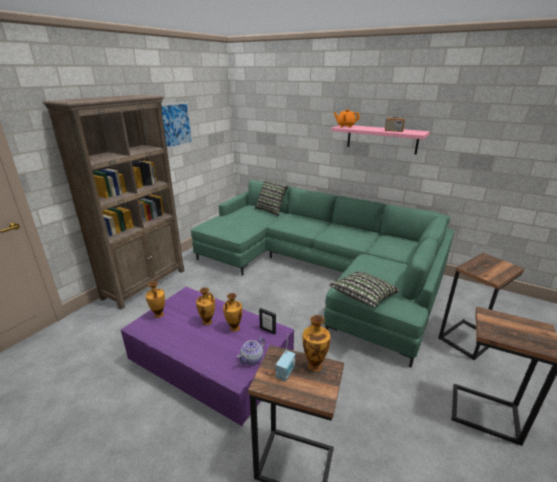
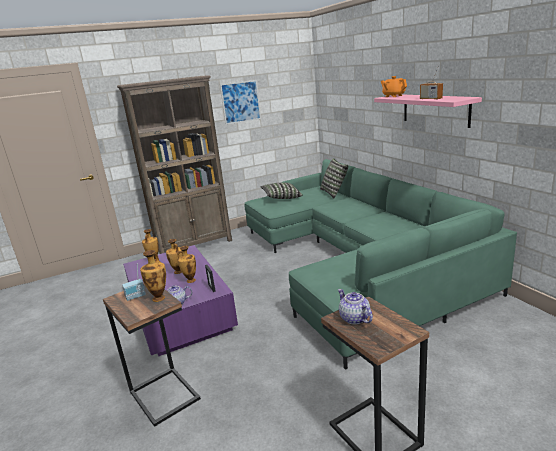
camera: 35 degrees right, 5 degrees down
pillow [329,271,400,308] -> pillow moved to [261,183,303,199]
side table [438,253,525,360] -> none
none -> teapot [338,289,373,325]

